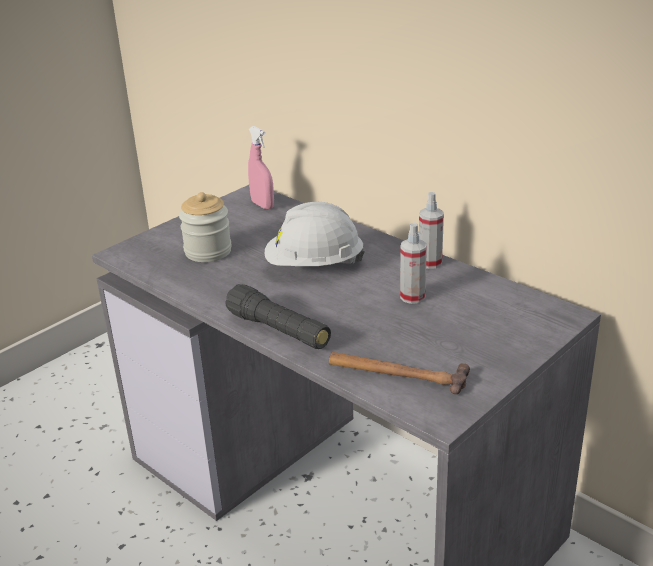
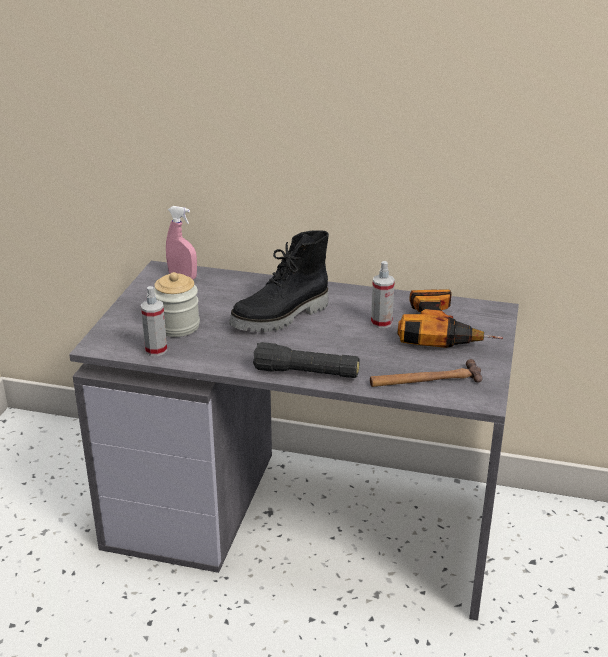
camera: 30 degrees left, 0 degrees up
white hard hat [265,202,365,266] -> black boot [229,230,329,332]
spray bottle [419,192,444,269] -> spray bottle moved to [141,286,167,356]
none -> power drill [397,289,503,348]

